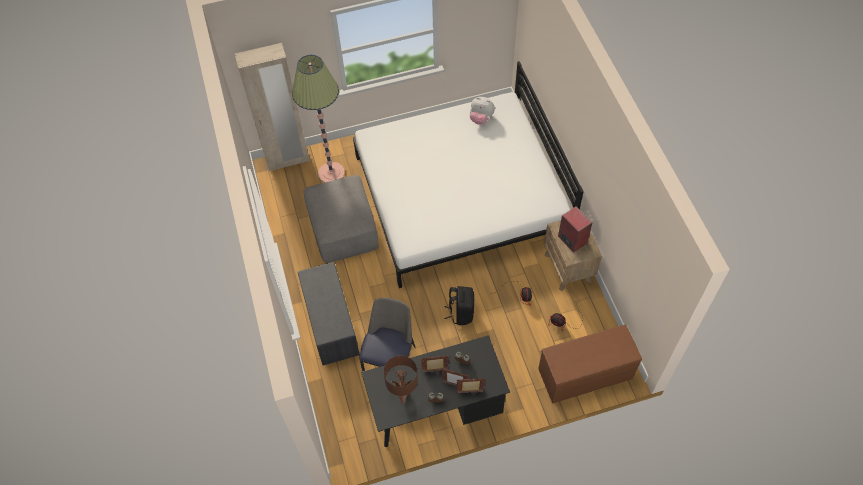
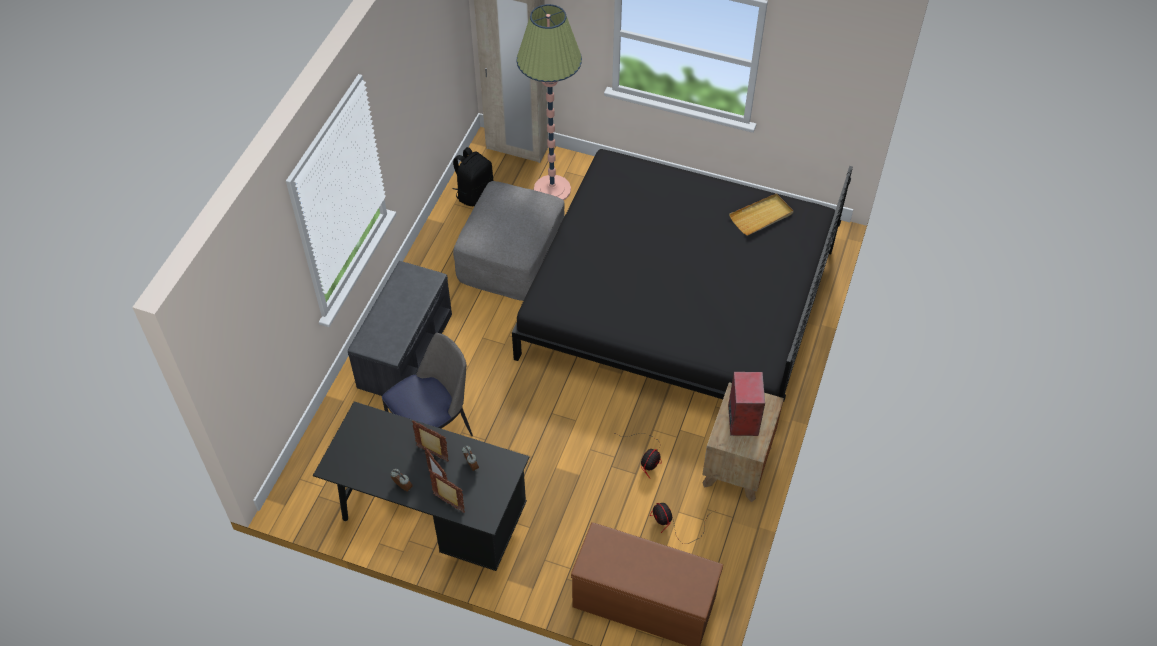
camera: 35 degrees right, 5 degrees down
white bed [353,61,584,288] -> black bed [512,149,853,401]
brown table lamp [384,356,418,404] -> none
black backpack [444,286,474,325] -> black backpack moved to [452,147,493,206]
plush toy [470,97,495,125] -> beige tray [729,193,793,235]

